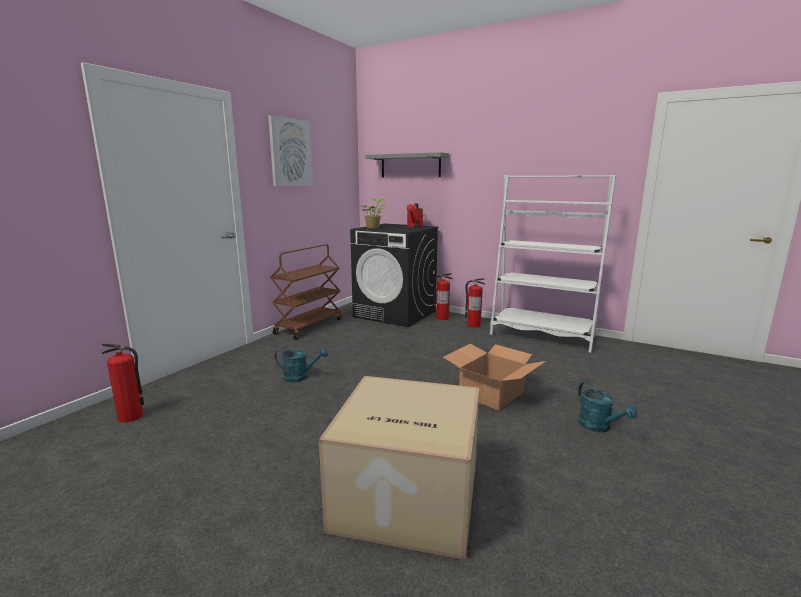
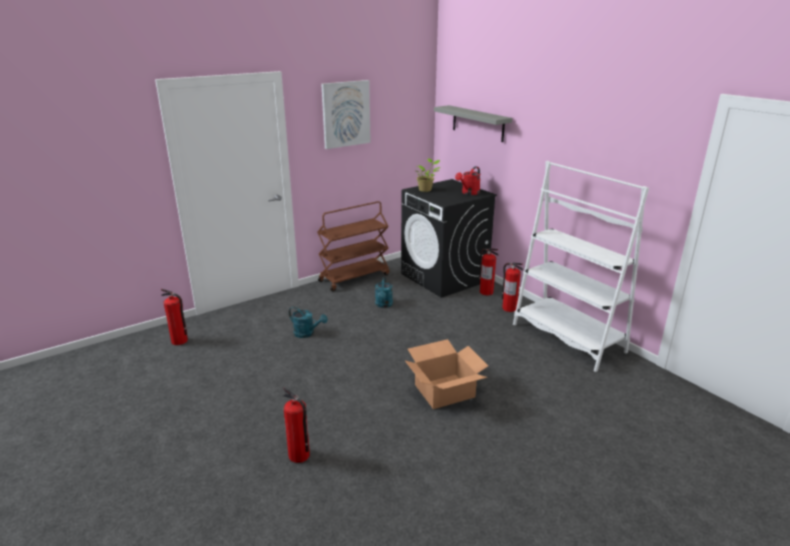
camera: 25 degrees right, 10 degrees up
cardboard box [319,376,480,560] -> fire extinguisher [283,388,310,463]
turquoise watering can [578,382,637,432] -> turquoise watering can moved to [375,277,393,308]

